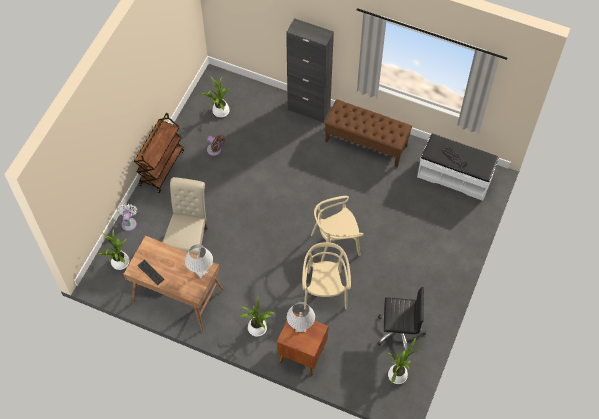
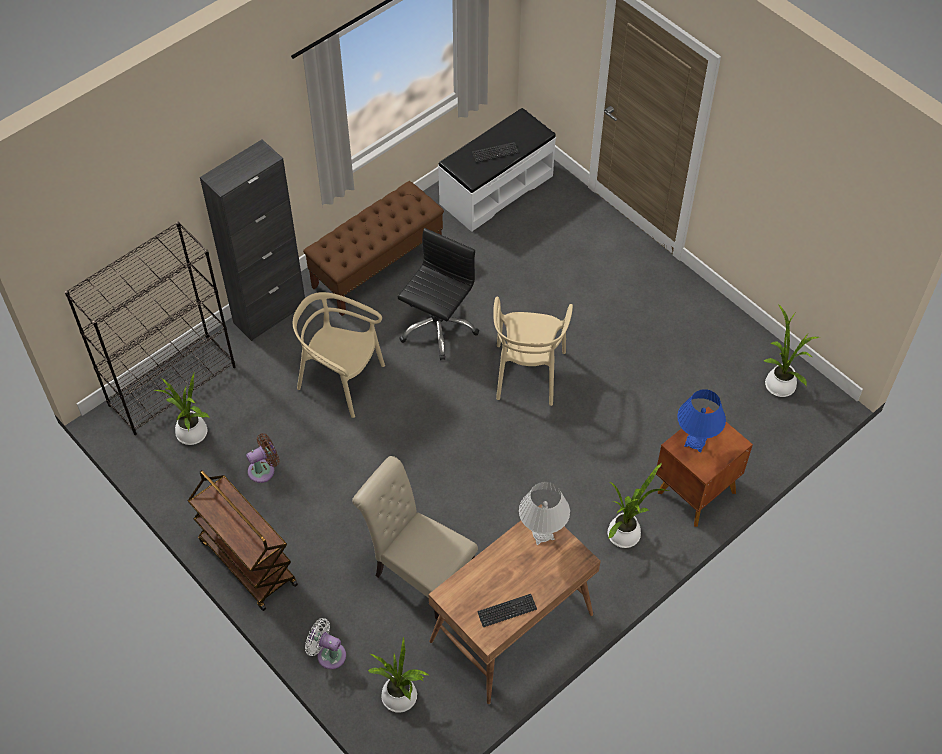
camera: 65 degrees left, 5 degrees down
white table lamp [287,302,315,332] -> blue table lamp [677,389,726,453]
beige chair [302,242,351,310] -> beige chair moved to [293,292,385,418]
black office chair [377,287,426,355] -> black office chair moved to [398,228,479,360]
none -> black bookcase [65,222,235,435]

